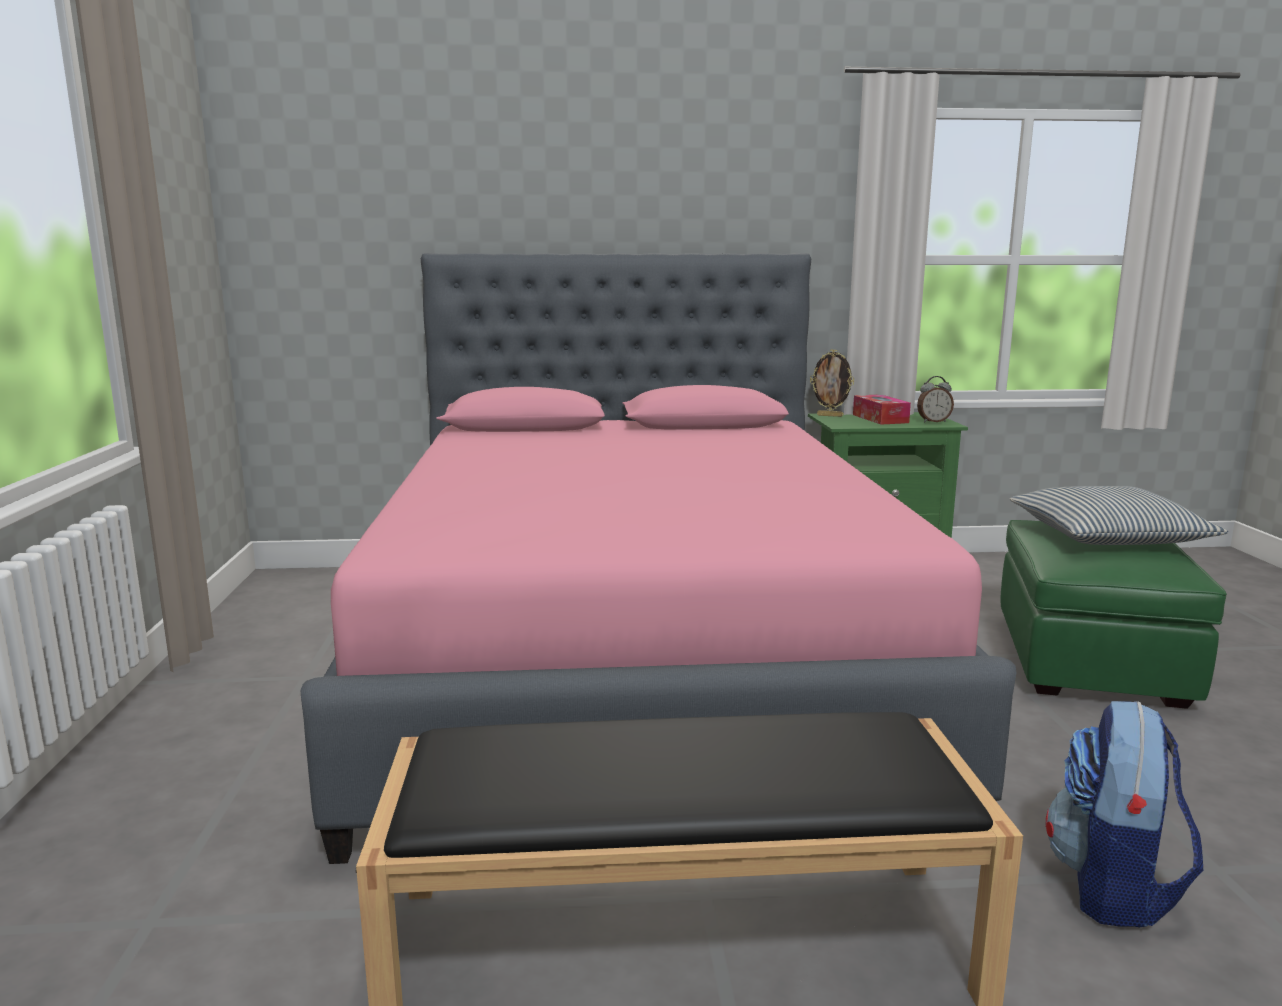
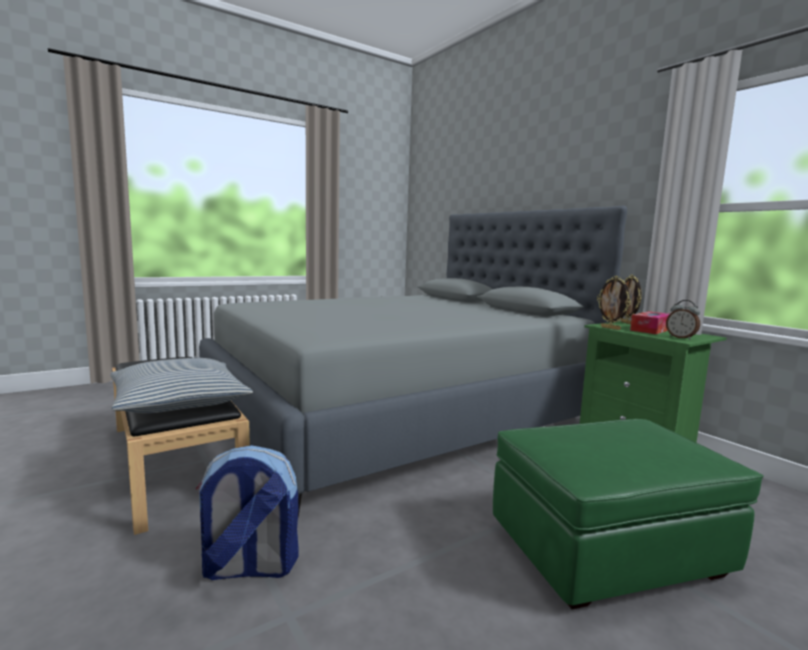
camera: 60 degrees right, 5 degrees down
pink bed [301,253,1017,864] -> grey bed [199,206,627,517]
pillow [1010,486,1228,545] -> pillow moved to [110,358,253,413]
none -> picture frame [597,276,631,330]

